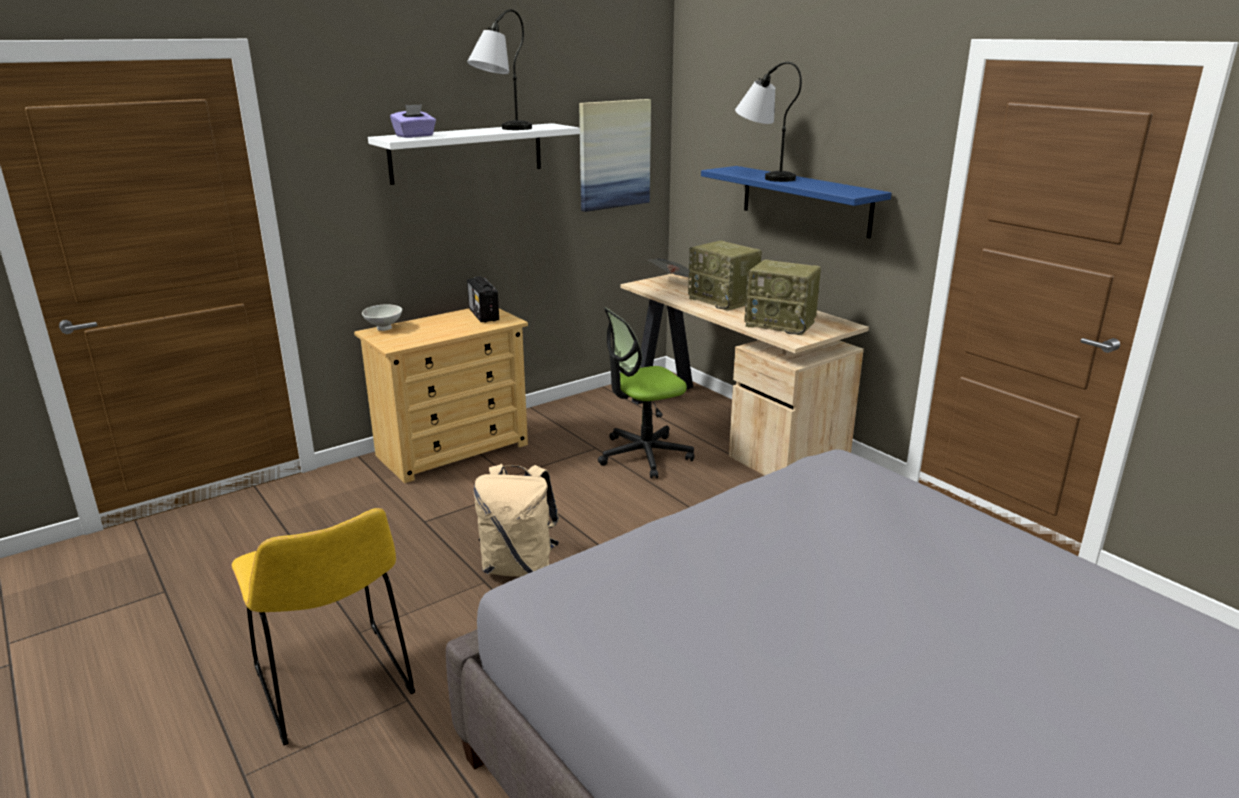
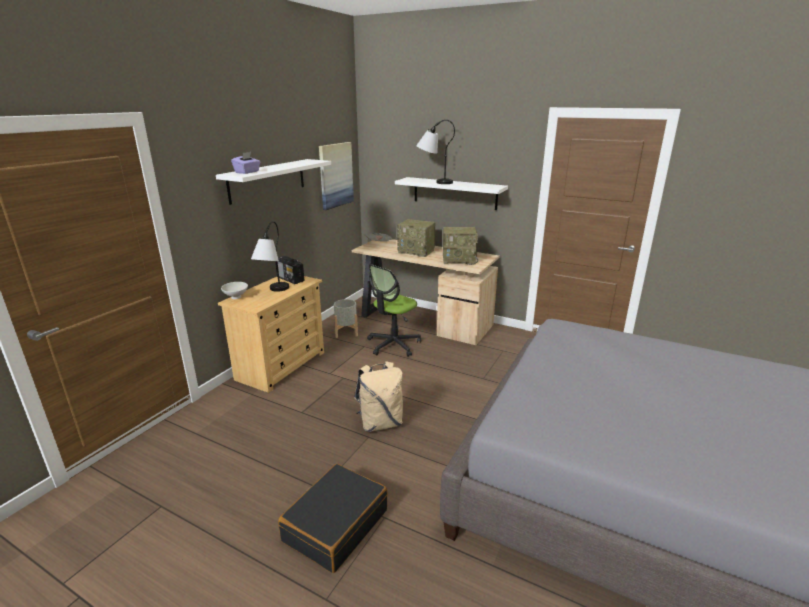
camera: 25 degrees left, 0 degrees up
yellow chair [231,508,415,745] -> black suitcase [278,464,387,573]
table lamp [467,9,532,130] -> table lamp moved to [251,221,289,292]
blue shelf [701,166,891,238] -> white shelf [395,177,508,210]
none -> grey planter [334,299,358,338]

